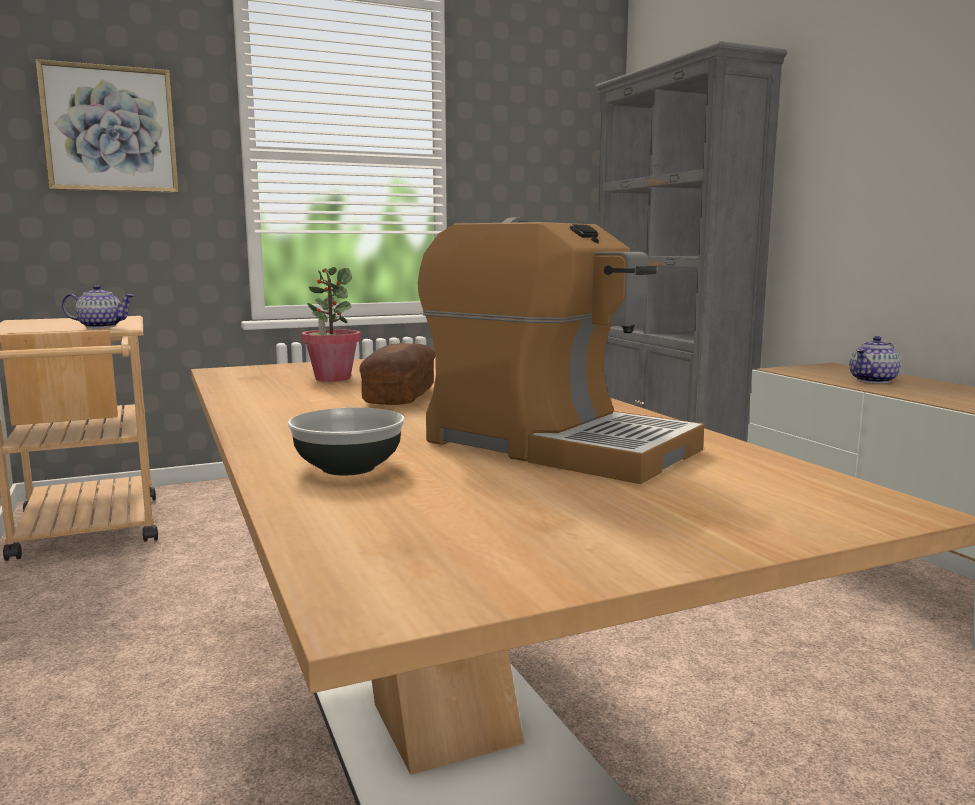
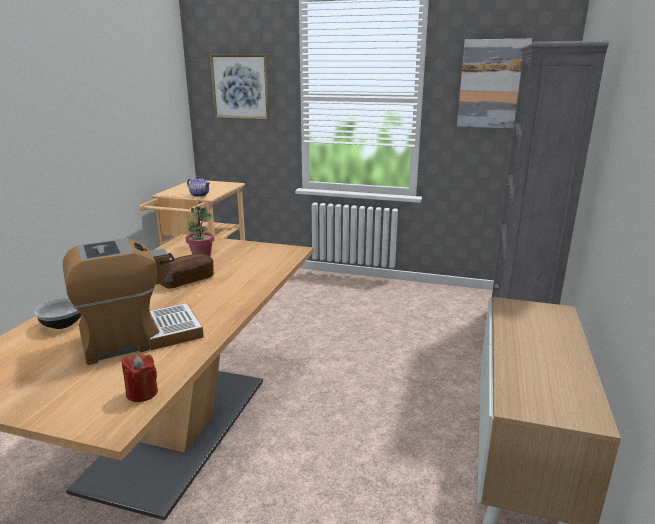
camera: 40 degrees right, 10 degrees up
coffee machine [418,217,704,484] -> coffee machine turned 105 degrees counterclockwise [63,238,204,365]
teapot [850,336,901,383] -> none
none -> red candle [122,354,158,402]
none -> picture [457,39,532,128]

